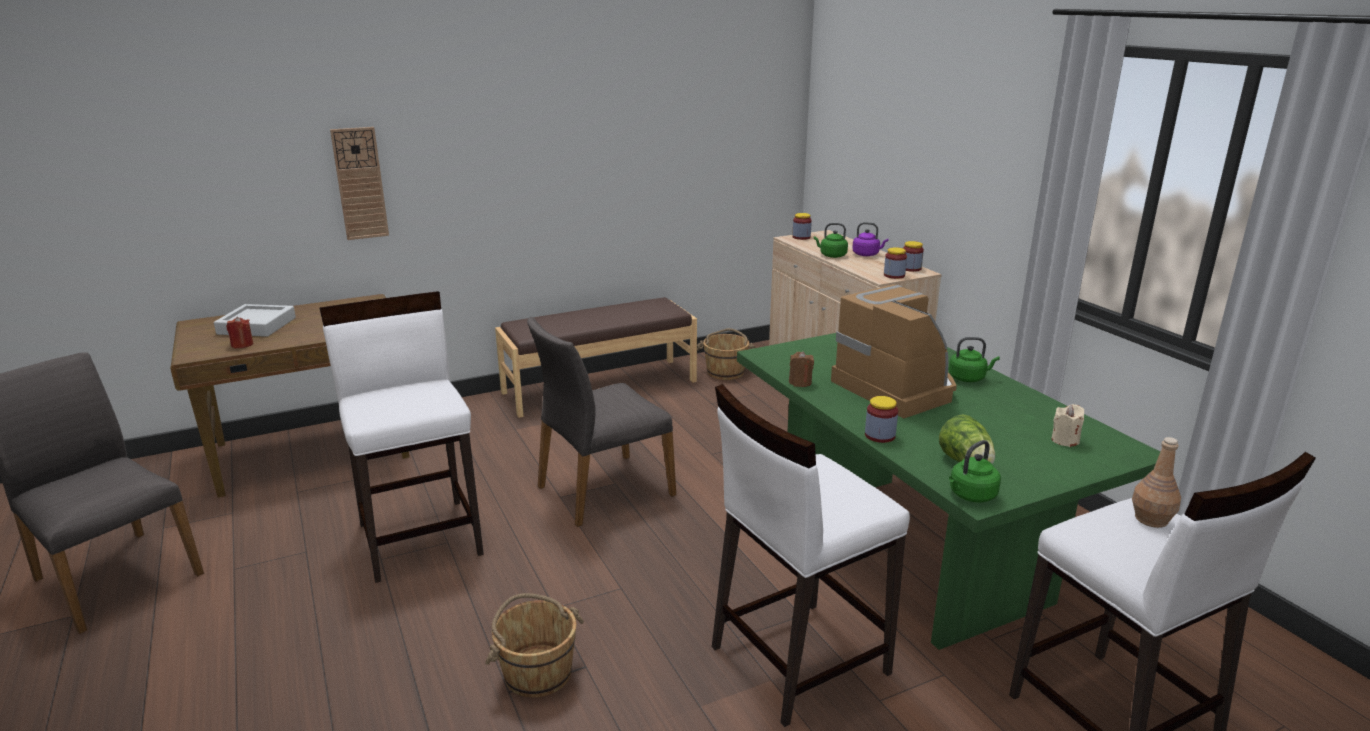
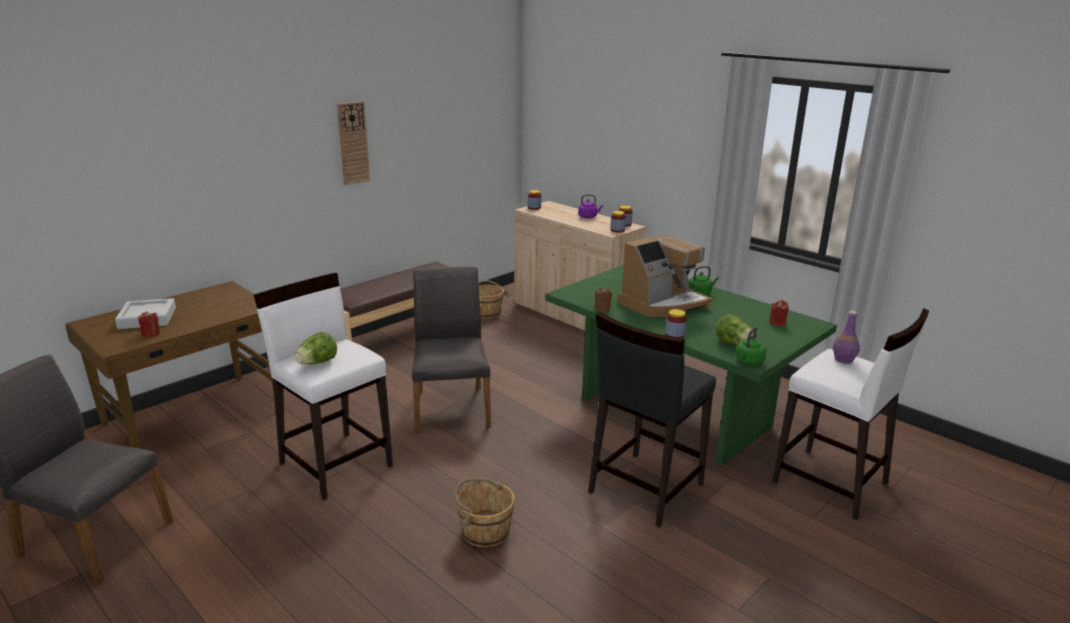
camera: 20 degrees left, 0 degrees up
wall clock [330,127,389,240] -> wall clock moved to [337,101,370,185]
grey chair [527,316,676,527] -> grey chair turned 135 degrees clockwise [412,266,491,433]
white stool [712,384,910,727] -> black stool [588,312,716,527]
green kettle [814,223,848,258] -> none
coffee machine [831,284,957,419] -> coffee machine turned 105 degrees clockwise [617,235,713,317]
beige candle [1051,404,1084,447] -> red candle [769,300,789,326]
brown bottle [1132,437,1181,528] -> purple bottle [833,311,860,364]
none -> lettuce [294,332,337,365]

